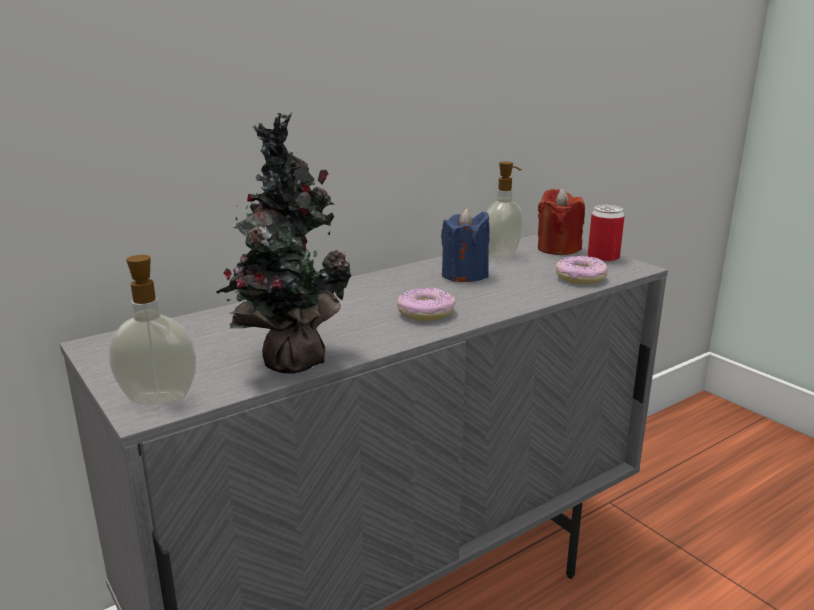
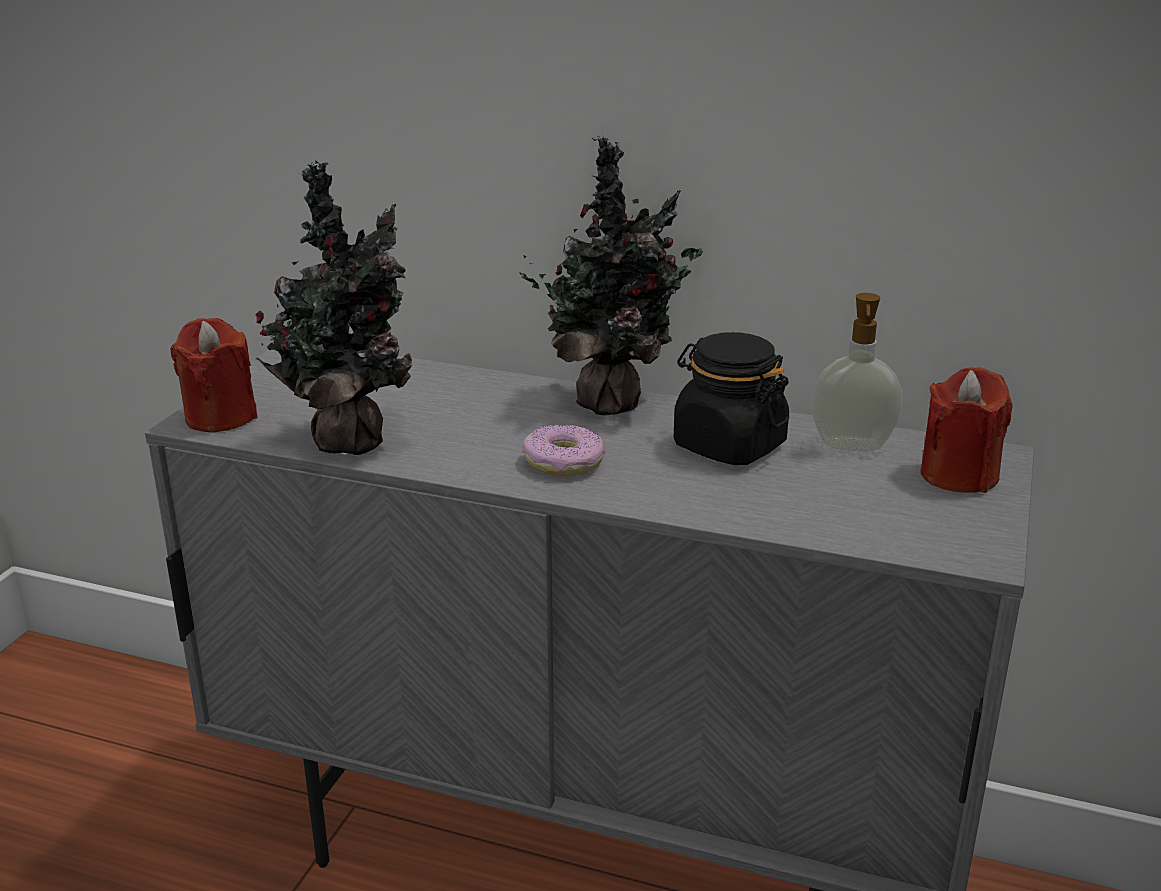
camera: 55 degrees right, 5 degrees up
soap dispenser [109,255,196,405] -> red candle [170,318,258,432]
blue candle [441,207,490,282] -> black jar [674,332,789,465]
donut [556,256,608,284] -> none
can [588,205,625,262] -> none
none -> potted plant [519,136,703,415]

